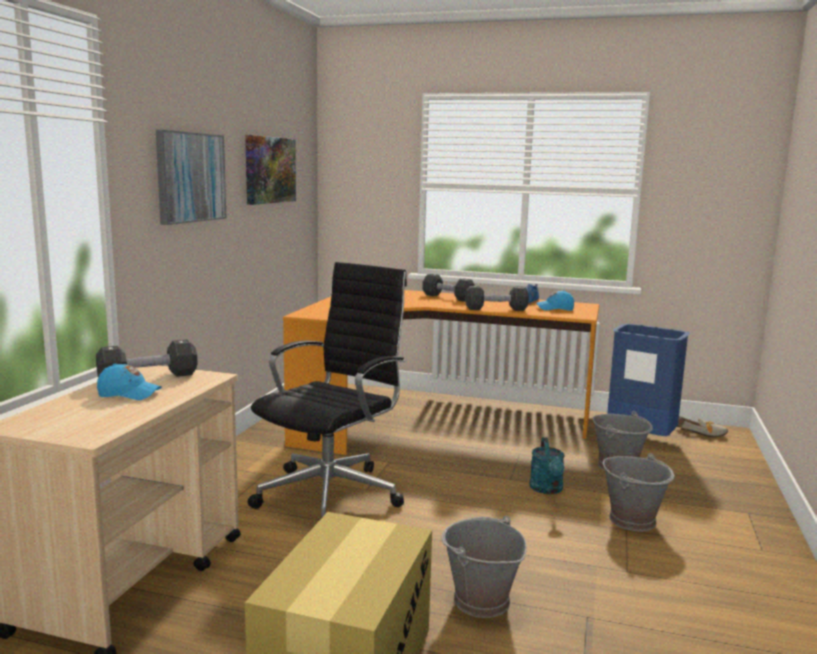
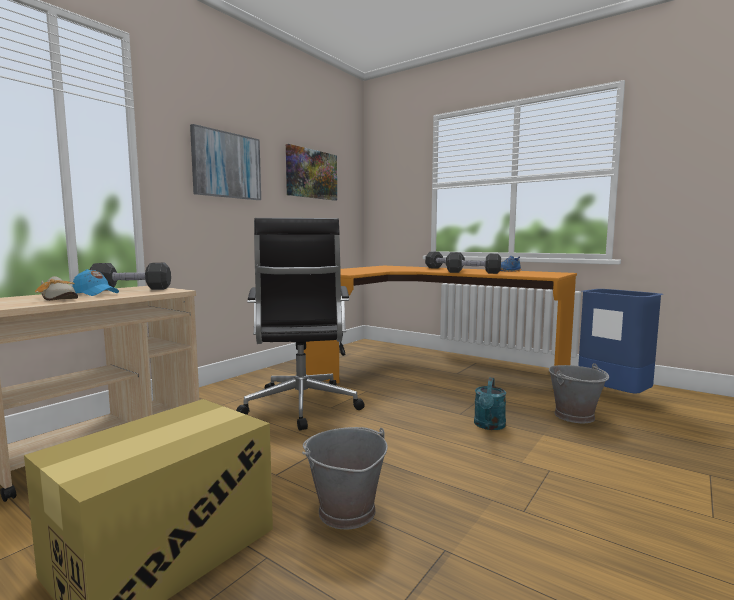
camera: 20 degrees right, 5 degrees down
black office chair [248,262,407,521] -> black office chair turned 120 degrees clockwise [236,218,365,431]
blue cap [536,291,574,311] -> none
grey bucket [603,453,674,531] -> none
shoe [677,416,728,437] -> shoe moved to [35,276,78,301]

